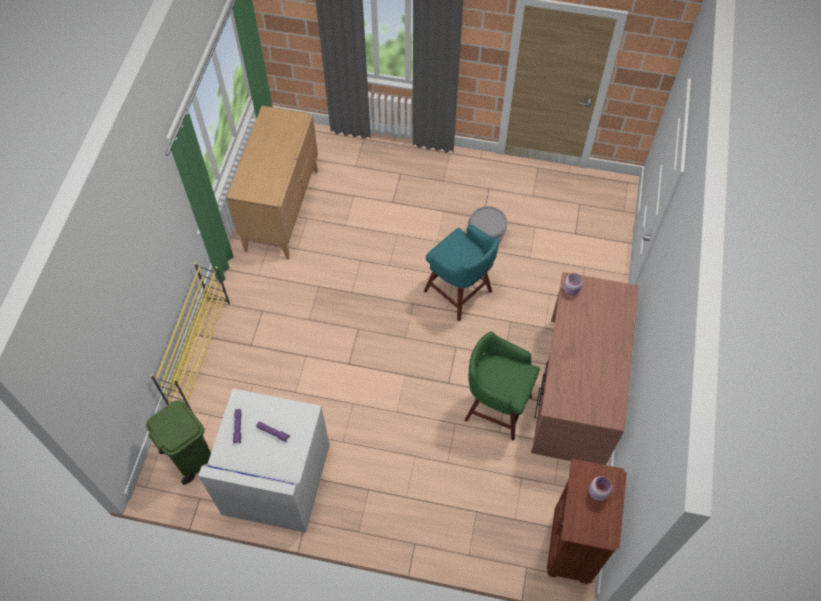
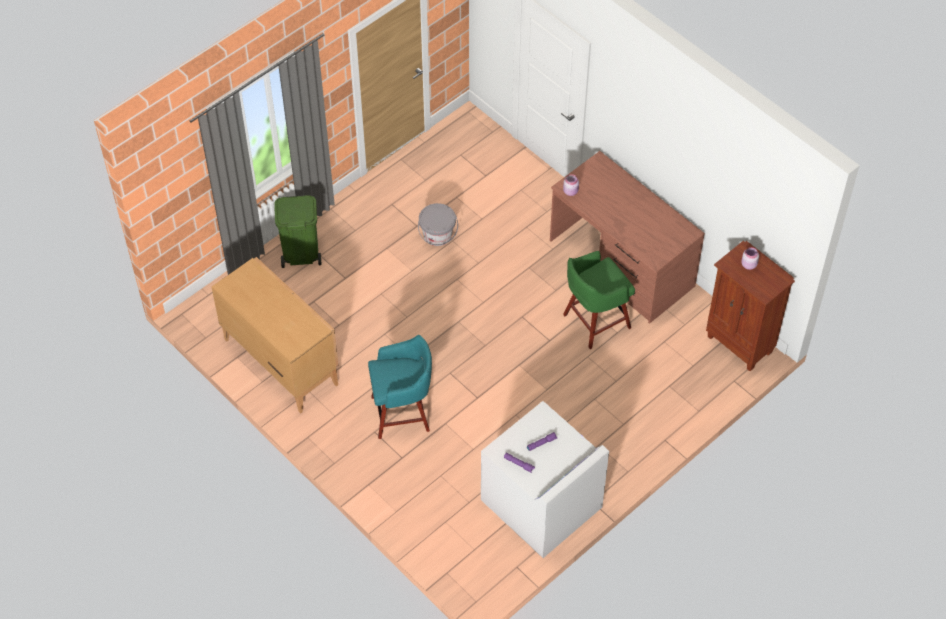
camera: 55 degrees left, 5 degrees down
green trash can [146,401,211,485] -> green trash can moved to [274,195,321,268]
yellow shoe rack [150,262,230,411] -> none
turquoise stool [424,225,499,321] -> turquoise stool moved to [368,335,432,439]

